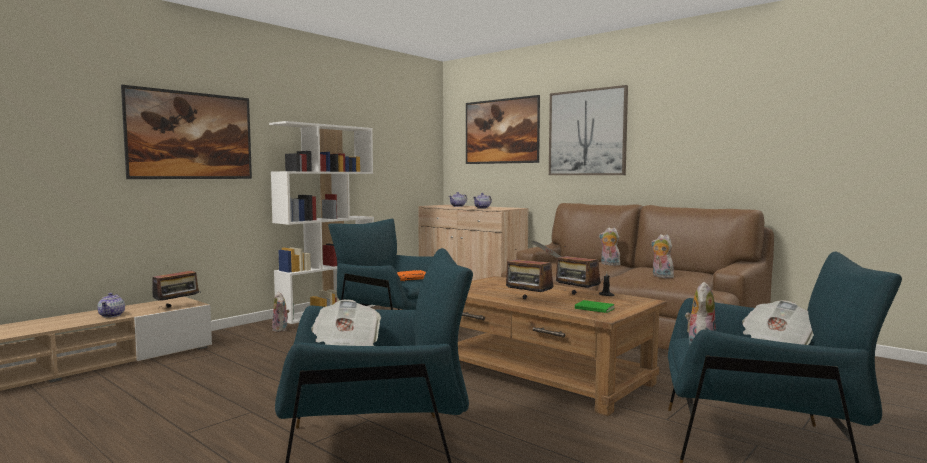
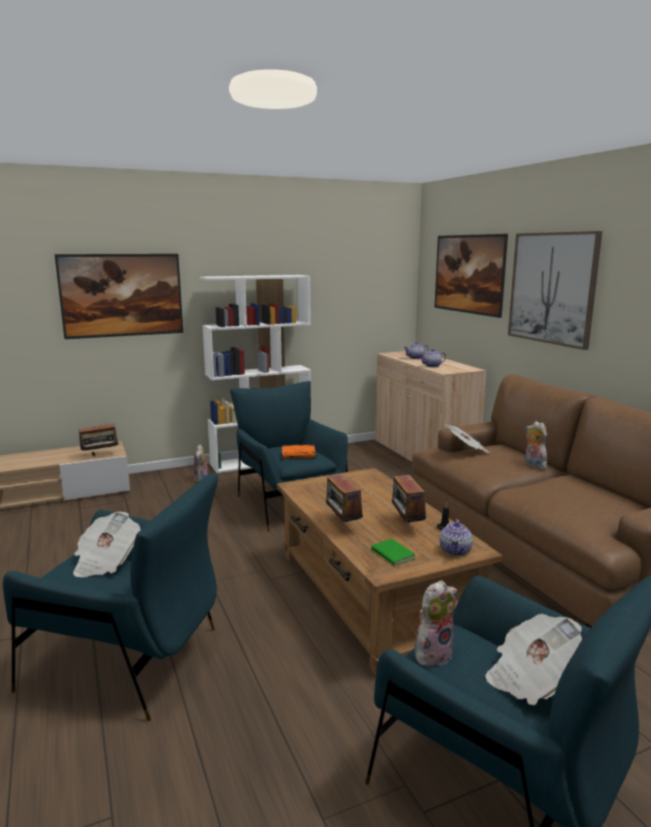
camera: 25 degrees right, 10 degrees up
teapot [97,293,125,318] -> teapot moved to [440,519,473,556]
plush toy [651,234,674,278] -> none

